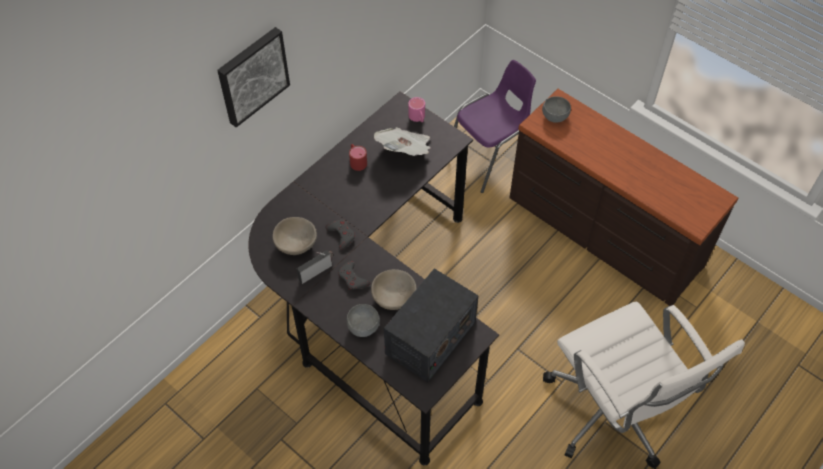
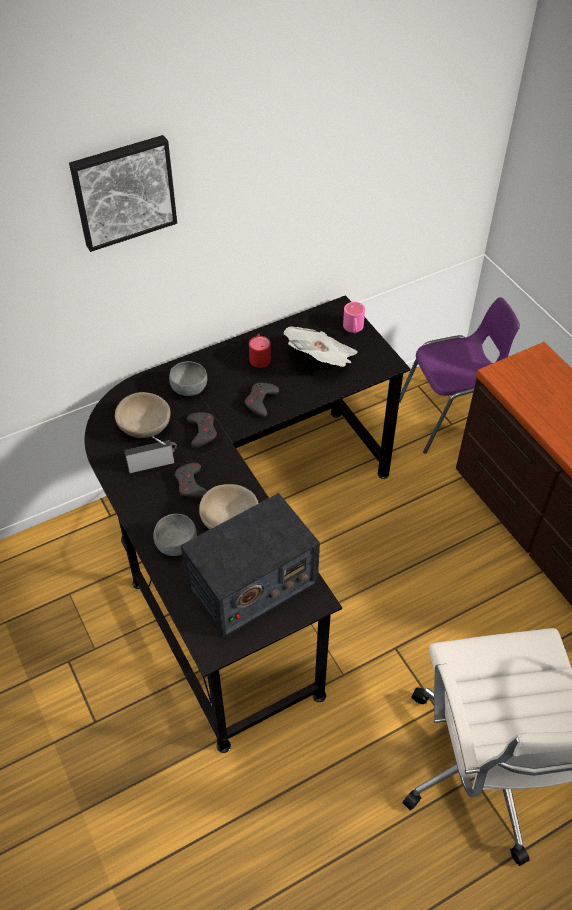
camera: 20 degrees right, 5 degrees down
grey bowl [542,96,571,123] -> grey bowl moved to [169,361,207,396]
none -> grey game controller [245,383,279,417]

